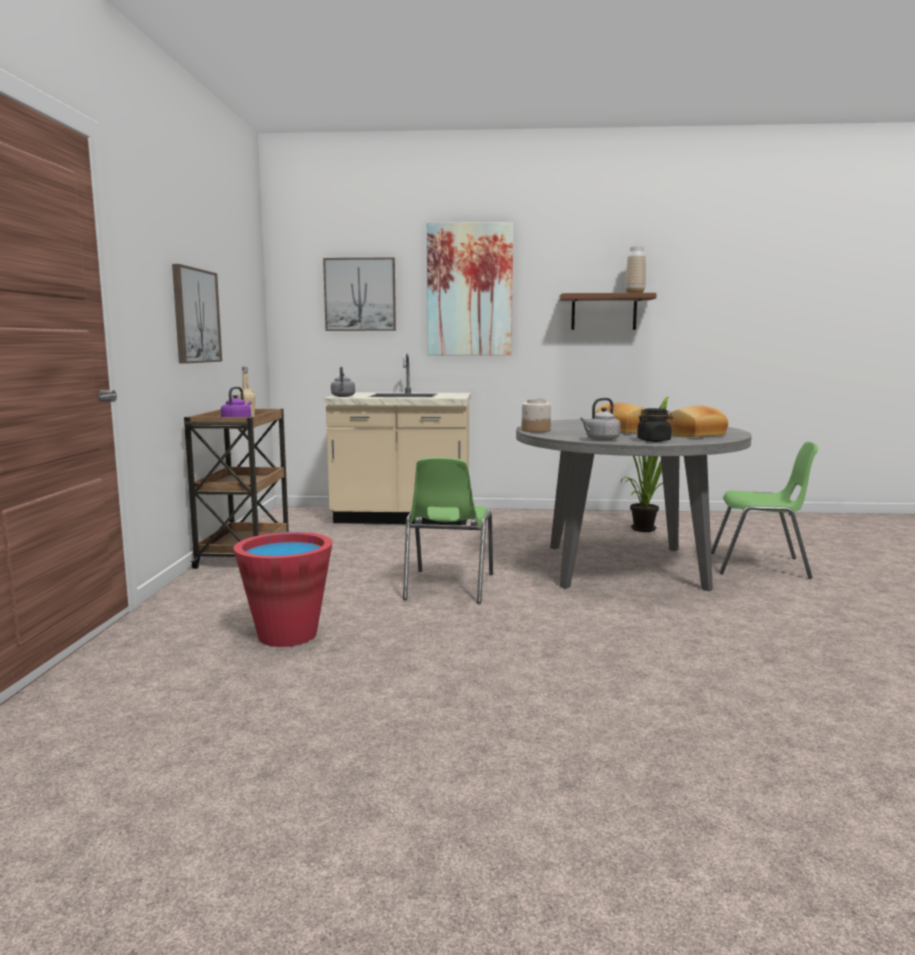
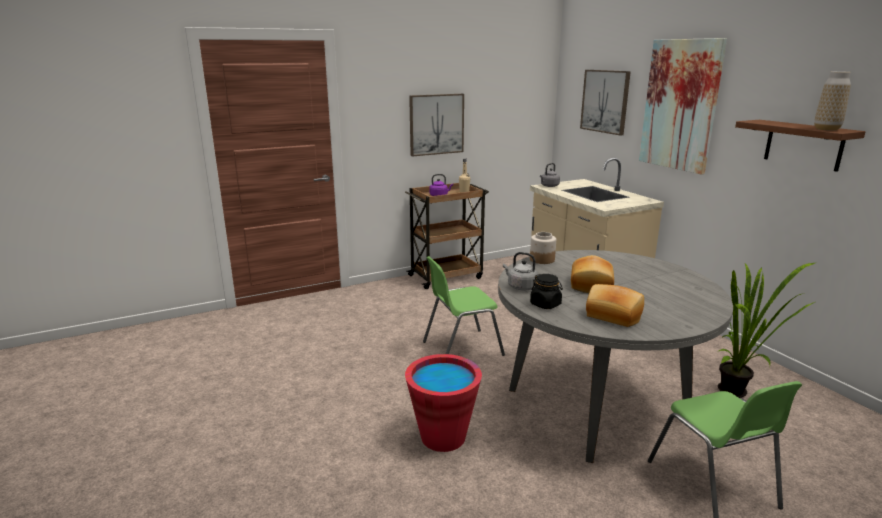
camera: 60 degrees right, 10 degrees up
red bucket [233,532,333,647] -> red bucket moved to [405,354,482,452]

